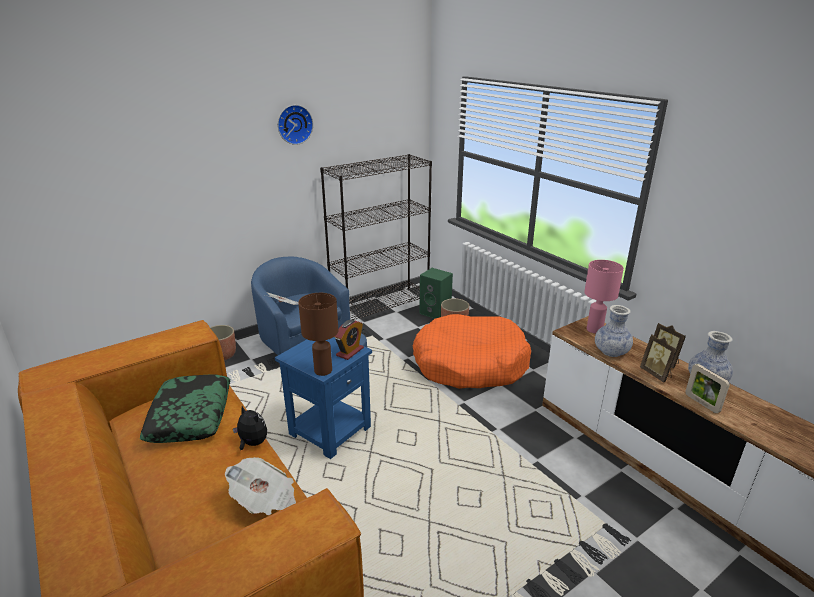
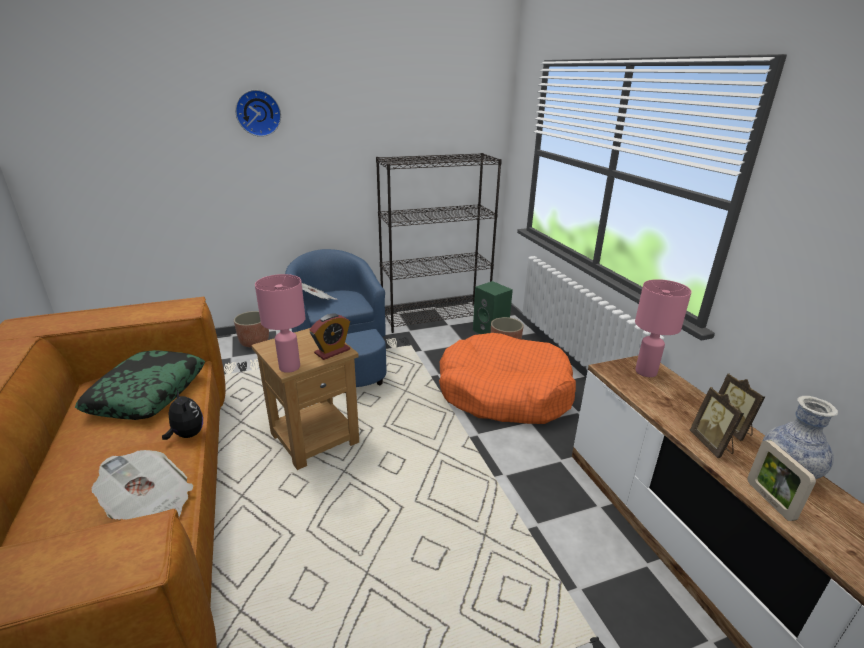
camera: 15 degrees right, 0 degrees up
blue side table [275,337,372,459] -> brown side table [251,328,359,470]
wall clock [278,105,313,145] -> wall clock moved to [235,90,281,137]
brown table lamp [298,293,339,376] -> pink table lamp [255,274,305,373]
vase [595,305,633,357] -> none

